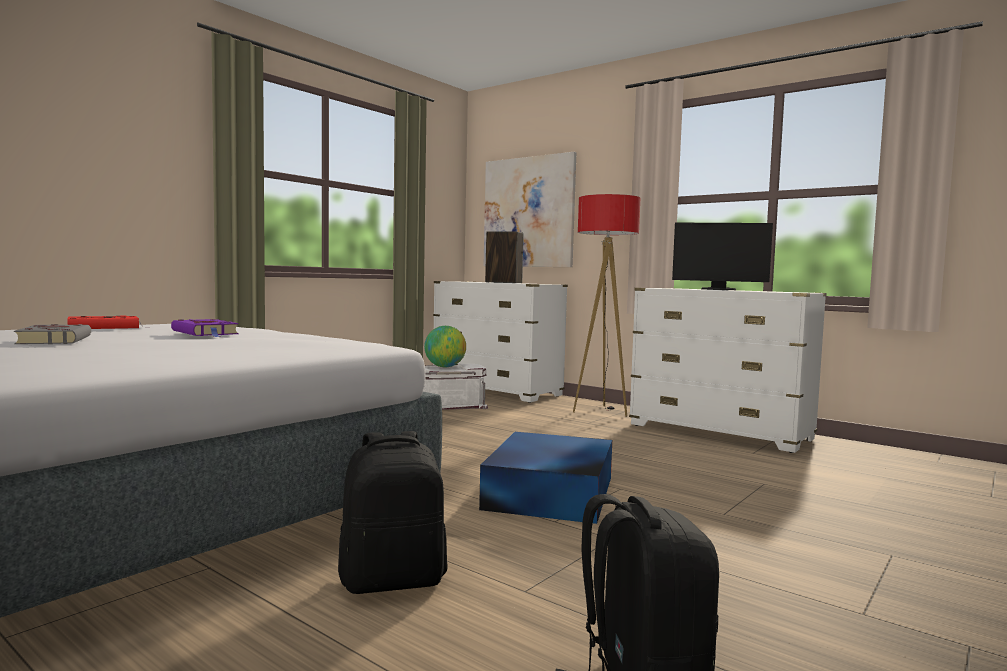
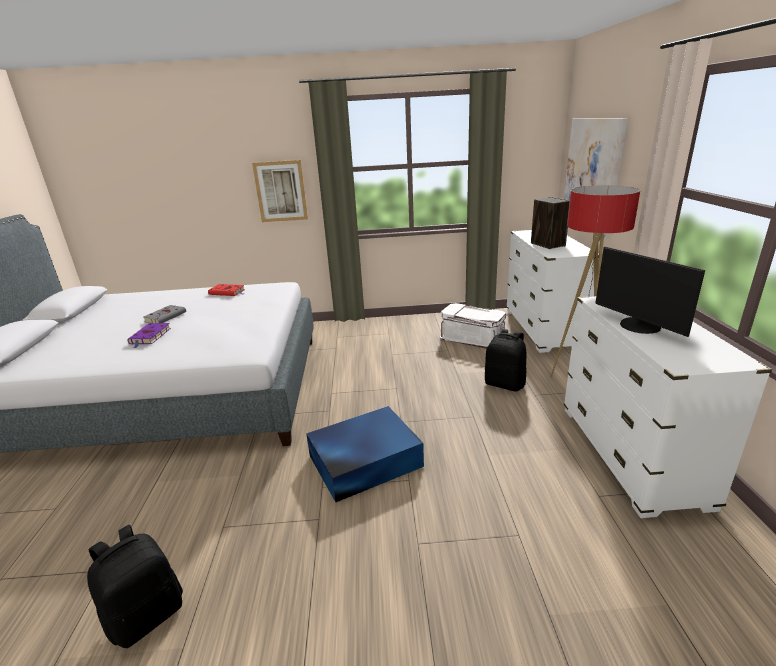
camera: 50 degrees right, 20 degrees up
purple book [171,319,239,337] -> purple book moved to [127,323,171,348]
black backpack [338,431,448,594] -> black backpack moved to [484,329,526,392]
globe [424,326,466,367] -> none
none -> picture [252,160,308,222]

